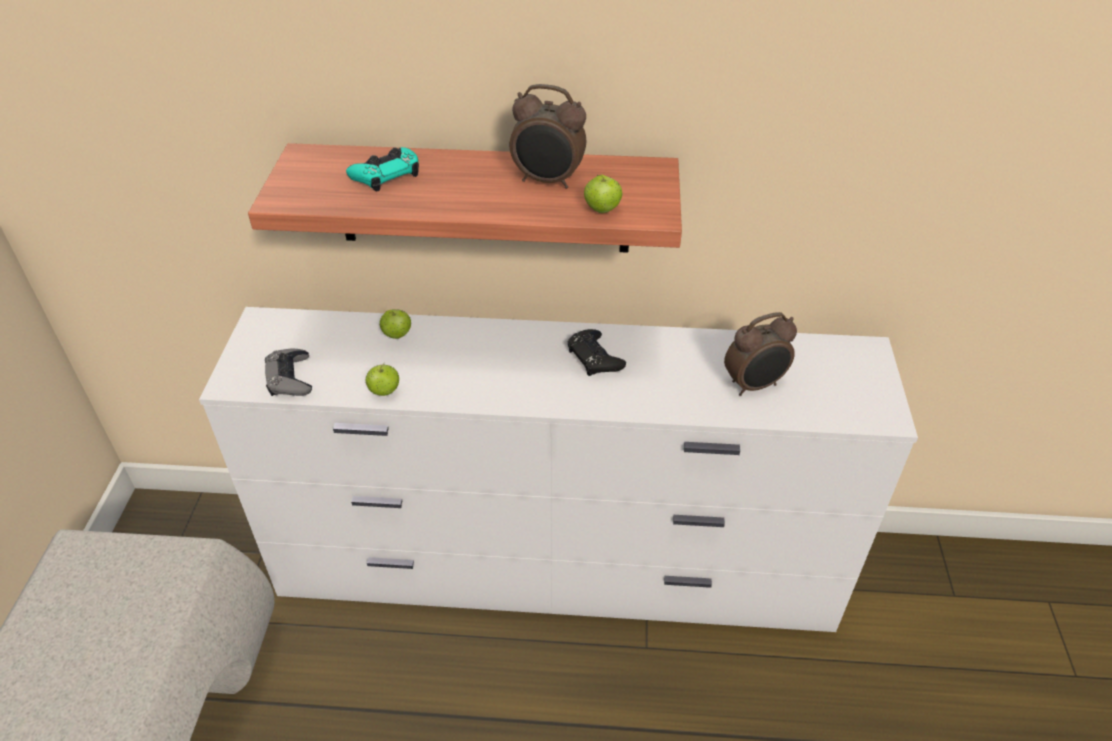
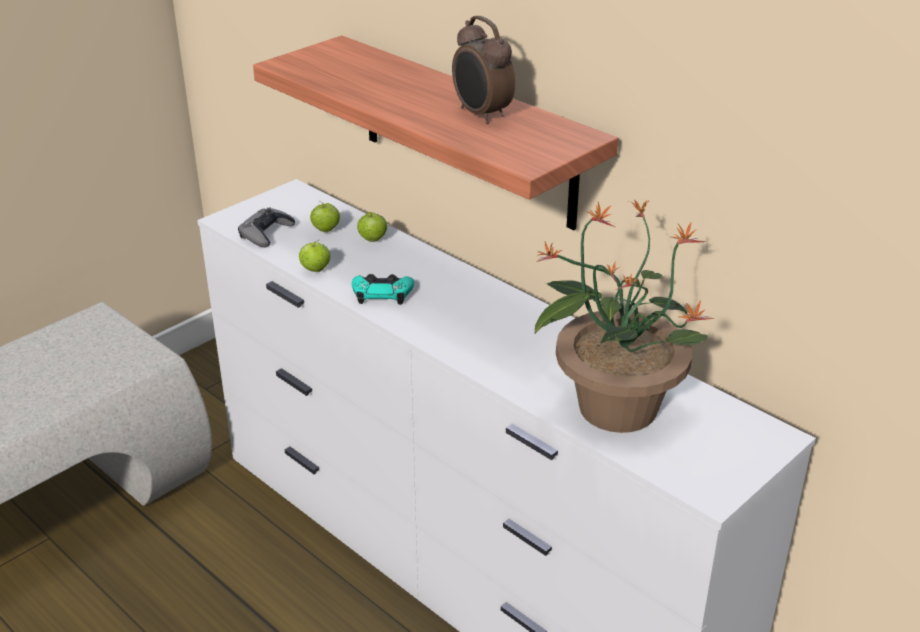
camera: 40 degrees right, 10 degrees down
turquoise game controller [346,147,419,191] -> turquoise game controller moved to [352,274,414,305]
black game controller [568,329,626,376] -> none
apple [584,175,623,213] -> apple moved to [310,201,340,232]
alarm clock [724,312,797,396] -> potted plant [535,199,714,433]

